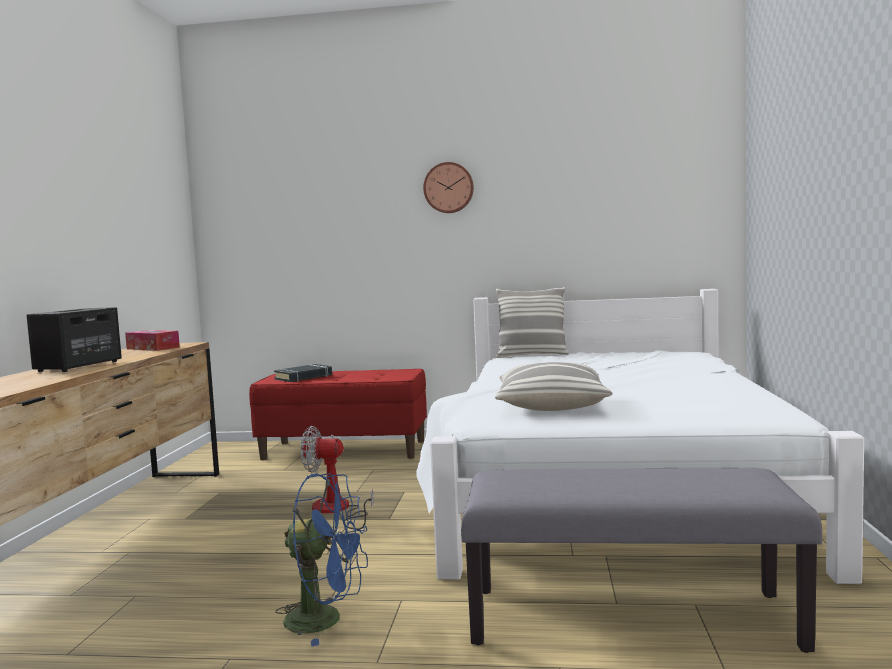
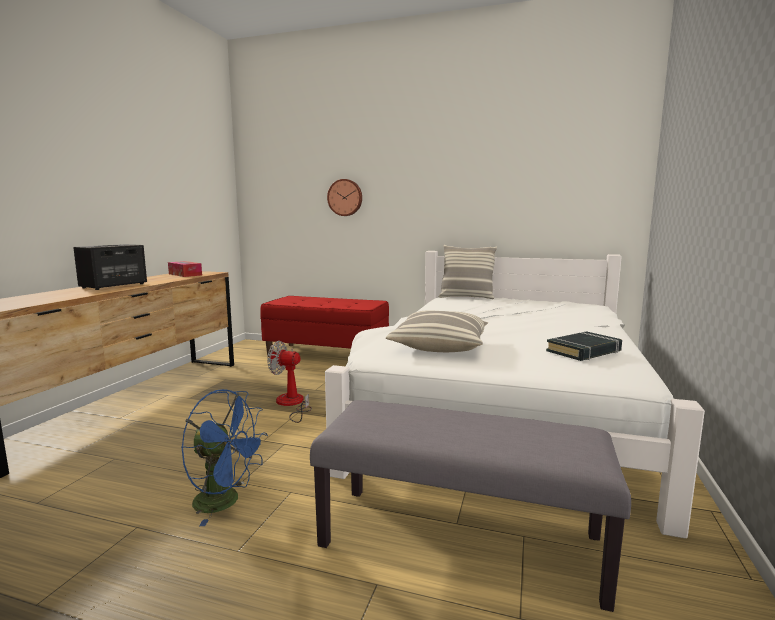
camera: 10 degrees right, 5 degrees up
black book [274,364,332,382] -> black book moved to [546,331,622,361]
wall clock [423,162,474,213] -> wall clock moved to [327,179,362,216]

